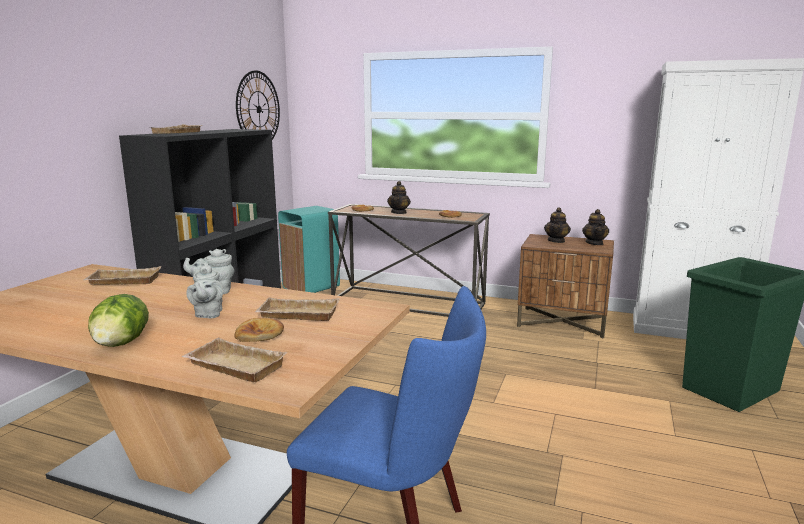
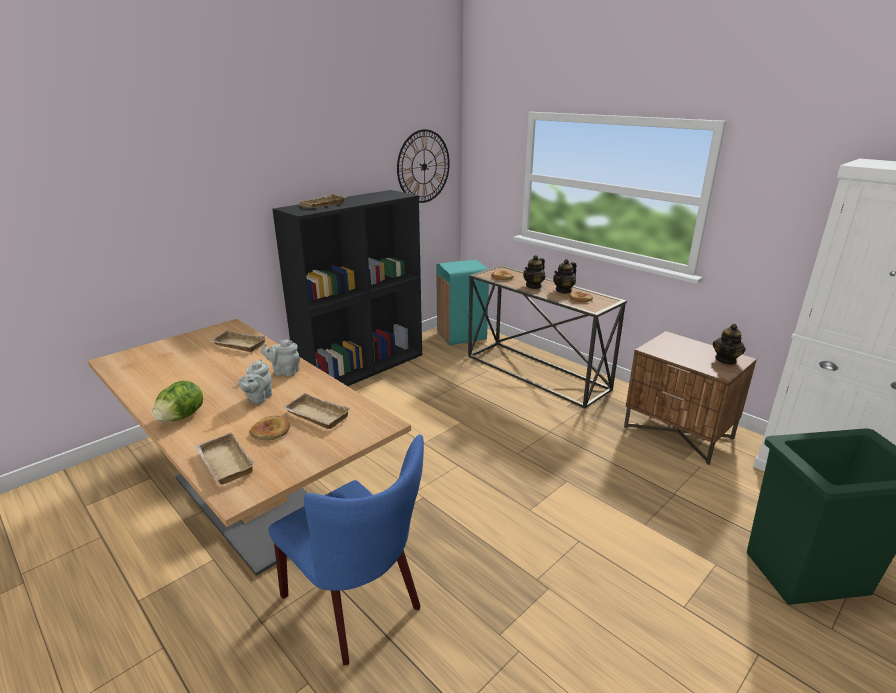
camera: 25 degrees right, 10 degrees up
teapot [544,207,571,243] -> teapot moved to [553,259,577,294]

